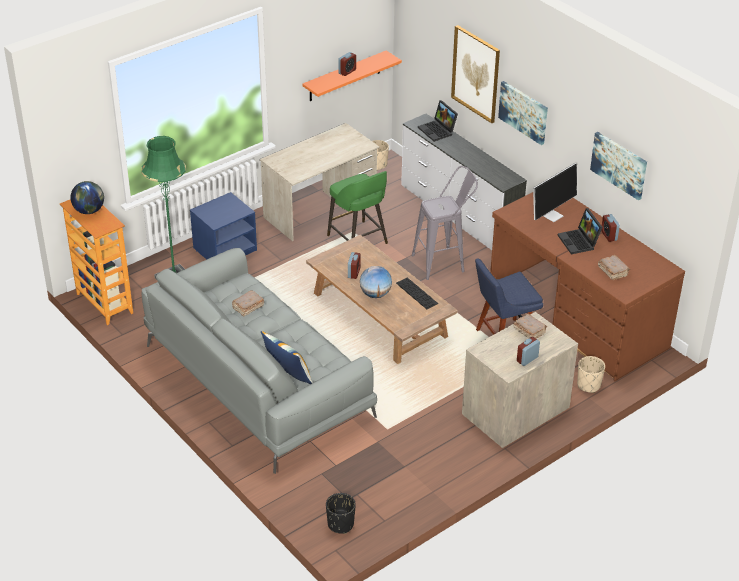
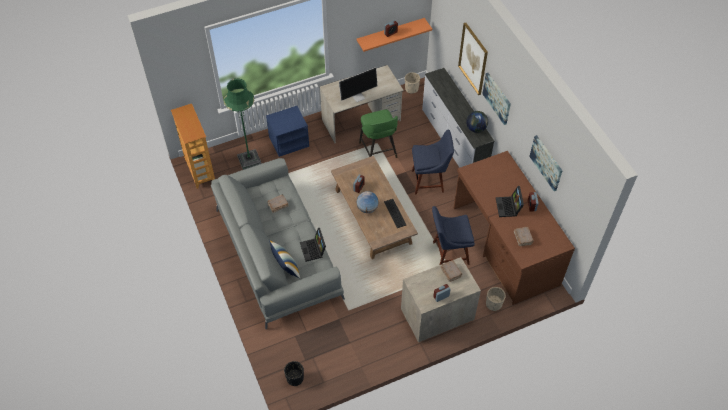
camera: 15 degrees right, 15 degrees up
globe [70,181,104,214] -> globe moved to [466,111,488,133]
grey stool [412,166,478,280] -> blue chair [412,130,454,194]
laptop [418,100,458,142] -> laptop moved to [300,228,326,262]
monitor [533,163,577,222] -> monitor moved to [339,67,377,102]

